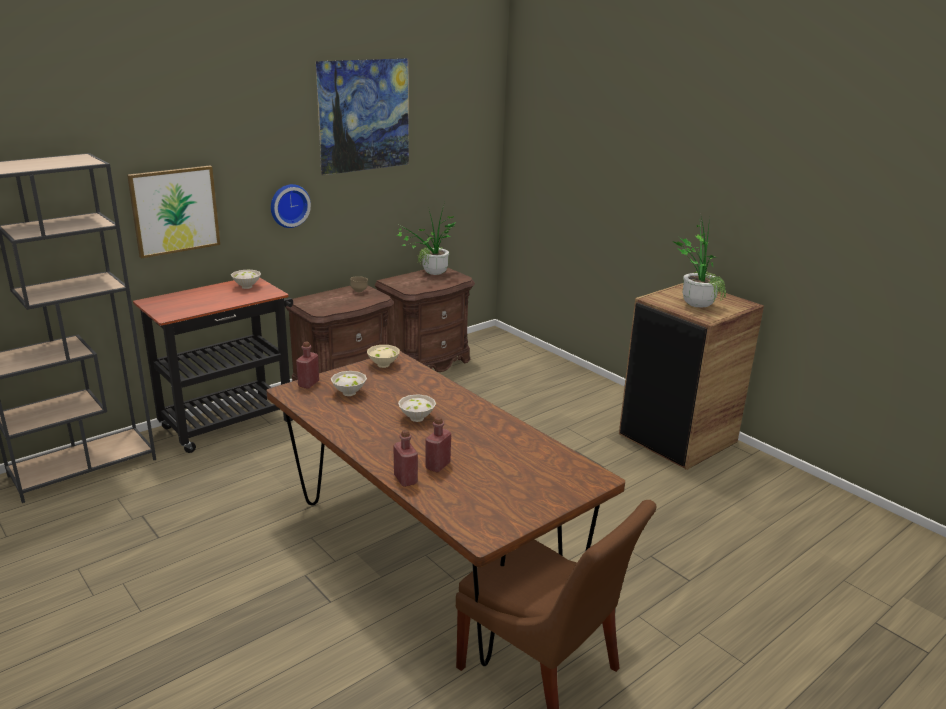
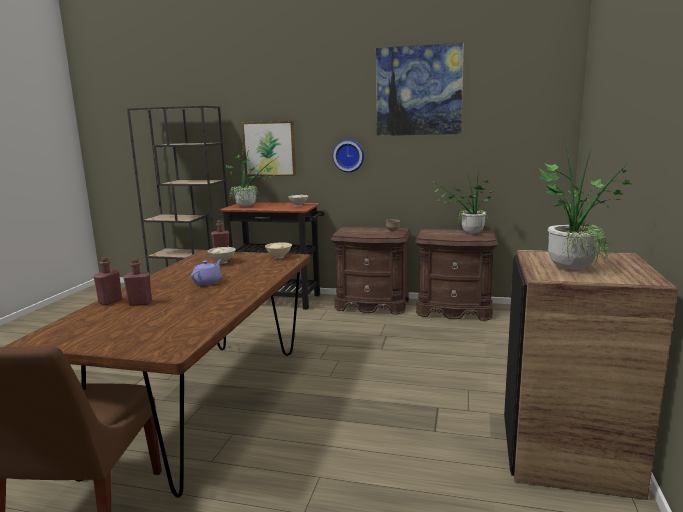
camera: 55 degrees right, 10 degrees down
white bowl [398,394,436,422] -> purple teapot [191,260,221,285]
none -> potted plant [226,147,277,207]

